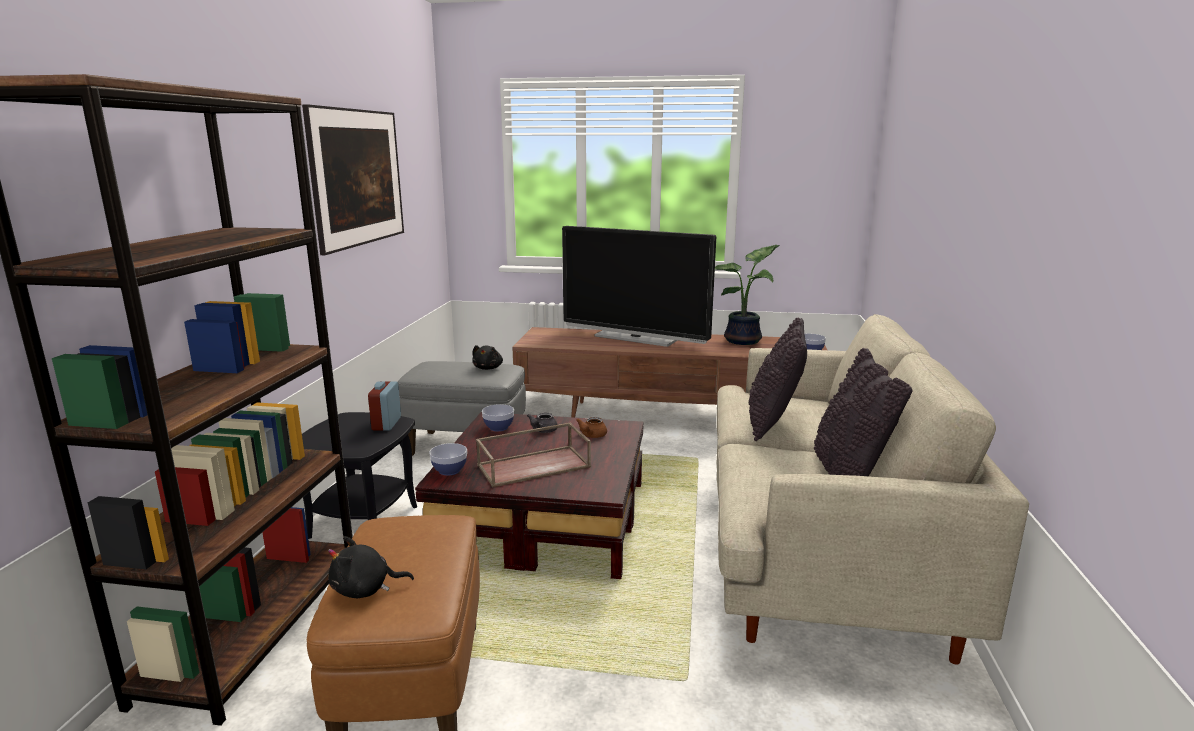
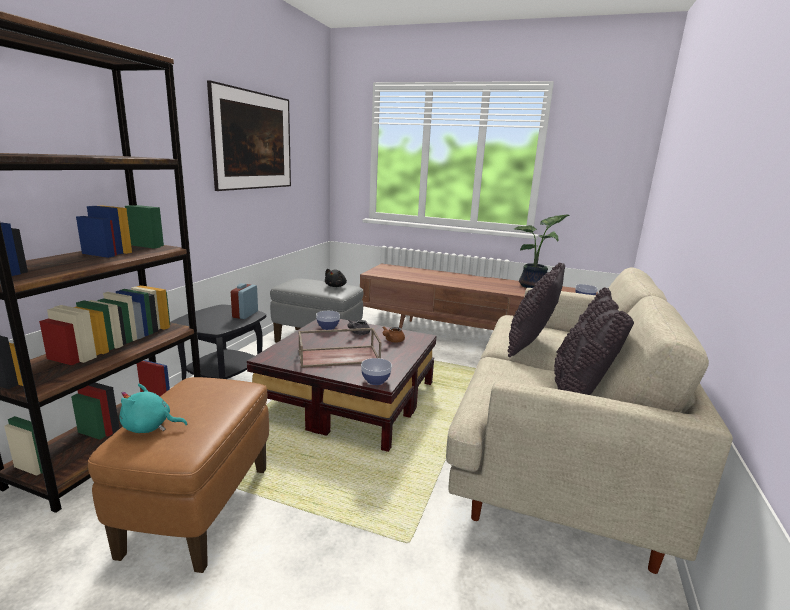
camera: 10 degrees right, 0 degrees up
black plush toy [328,536,414,598] -> turquoise plush toy [119,384,188,433]
bowl [429,443,467,476] -> bowl moved to [361,358,392,385]
television [562,226,716,347] -> none

